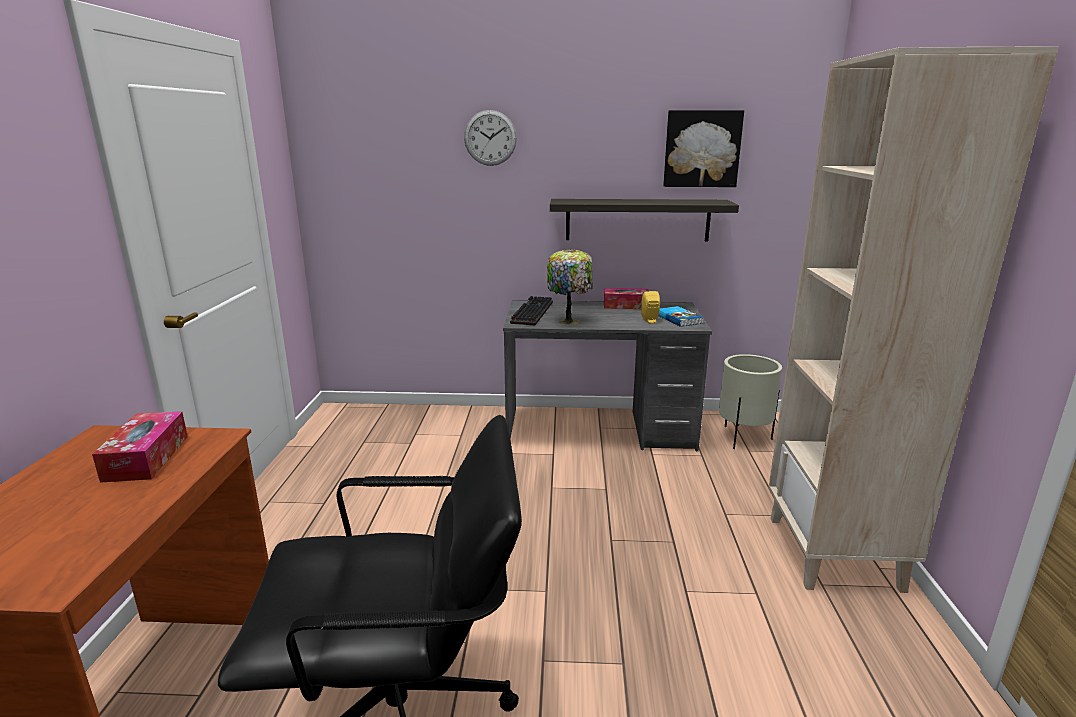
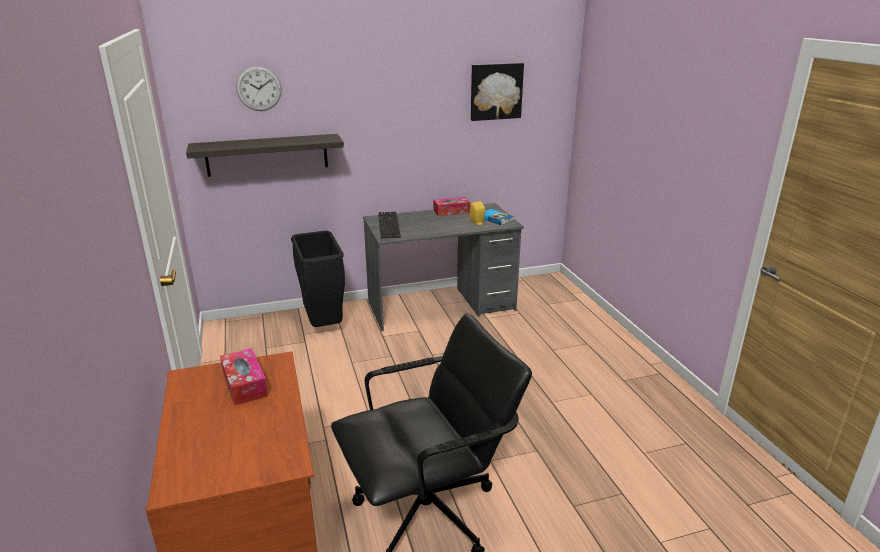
camera: 20 degrees left, 5 degrees up
wall clock [464,110,517,166] -> wall clock moved to [236,66,282,111]
table lamp [547,249,593,325] -> none
shelf [550,199,739,241] -> shelf moved to [186,134,344,177]
beige planter [719,354,782,449] -> none
beige bookcase [768,46,1059,593] -> none
none -> black trash can [291,231,345,327]

